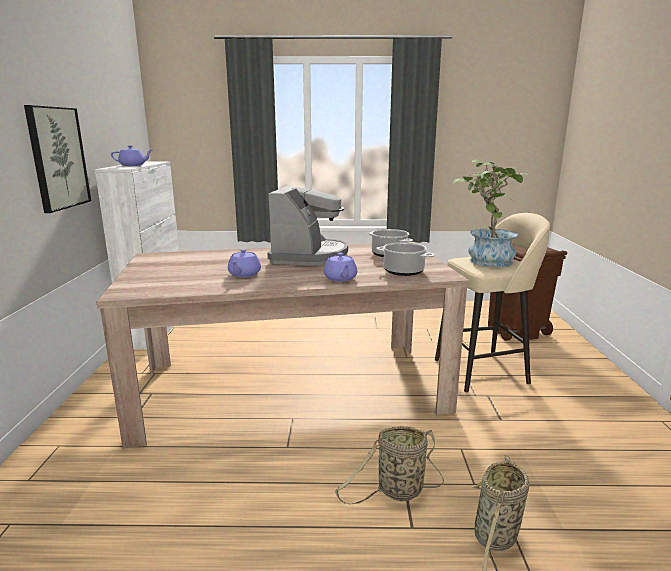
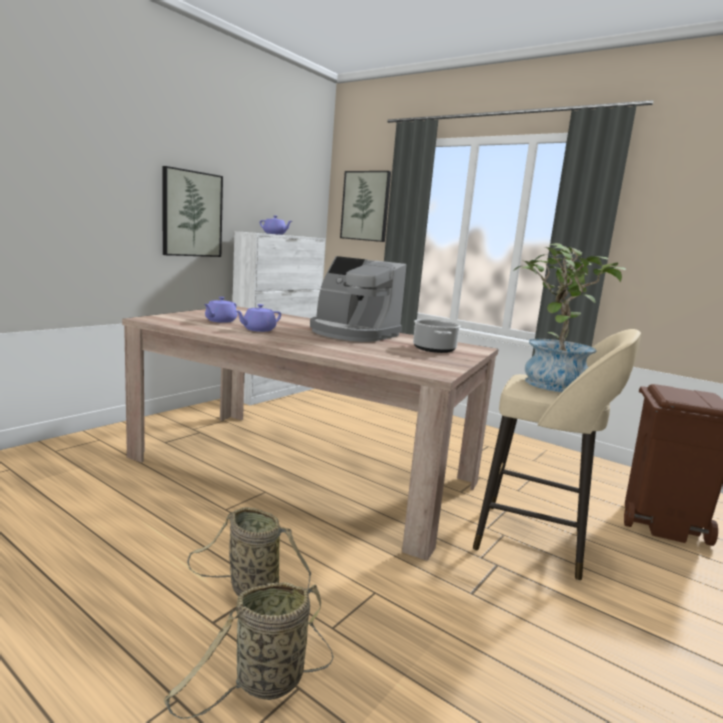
camera: 35 degrees right, 5 degrees down
coffee machine [267,185,348,266] -> coffee machine turned 75 degrees clockwise [310,256,407,342]
purple teapot [324,253,357,282] -> purple teapot moved to [204,297,237,323]
cooking pot [376,242,435,276] -> none
none -> picture [340,171,391,242]

